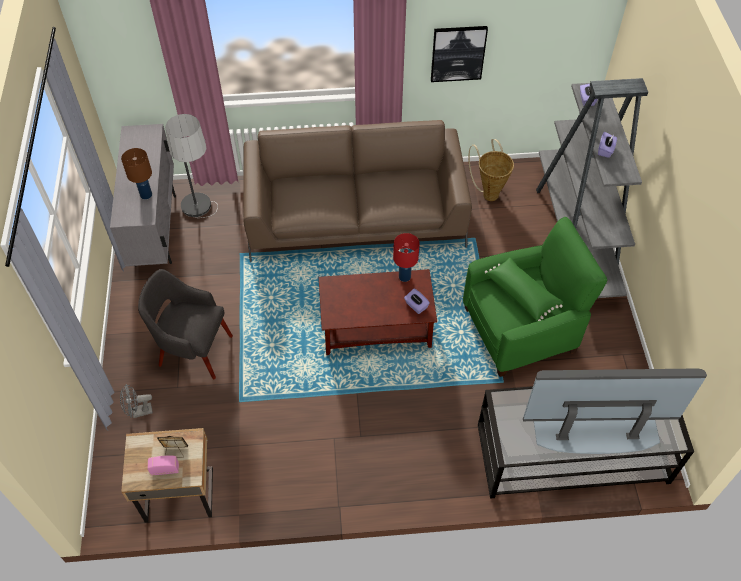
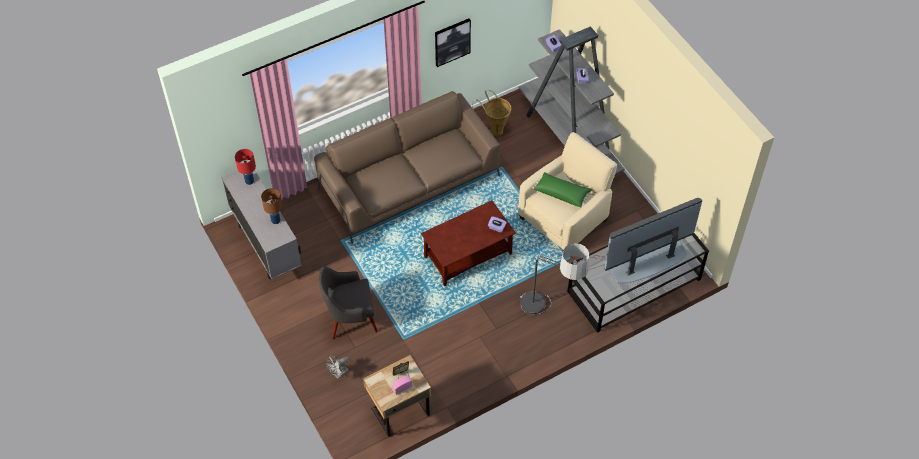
camera: 25 degrees left, 0 degrees up
floor lamp [165,114,218,218] -> floor lamp moved to [520,243,589,314]
red table lamp [393,233,420,282] -> red table lamp moved to [235,149,256,185]
green armchair [463,217,608,377] -> beige armchair [518,132,617,250]

